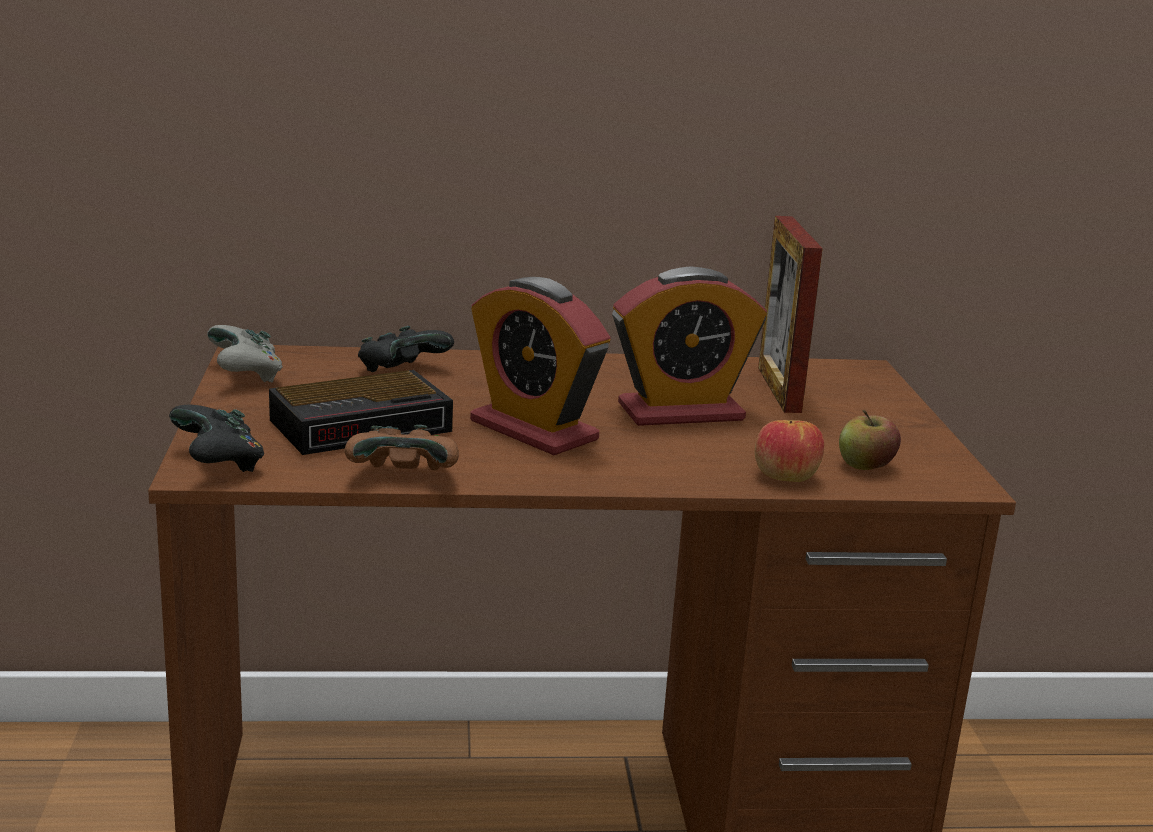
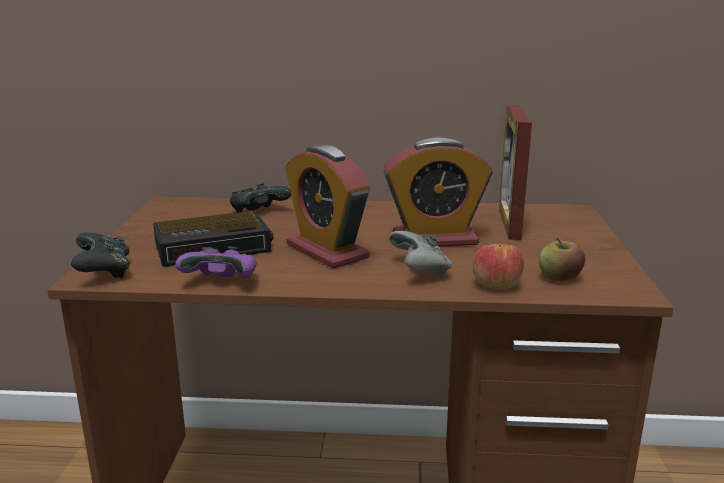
camera: 10 degrees right, 0 degrees up
grey game controller [207,325,283,382] -> grey game controller moved to [389,231,452,278]
brown game controller [345,425,459,470] -> purple game controller [175,247,257,278]

